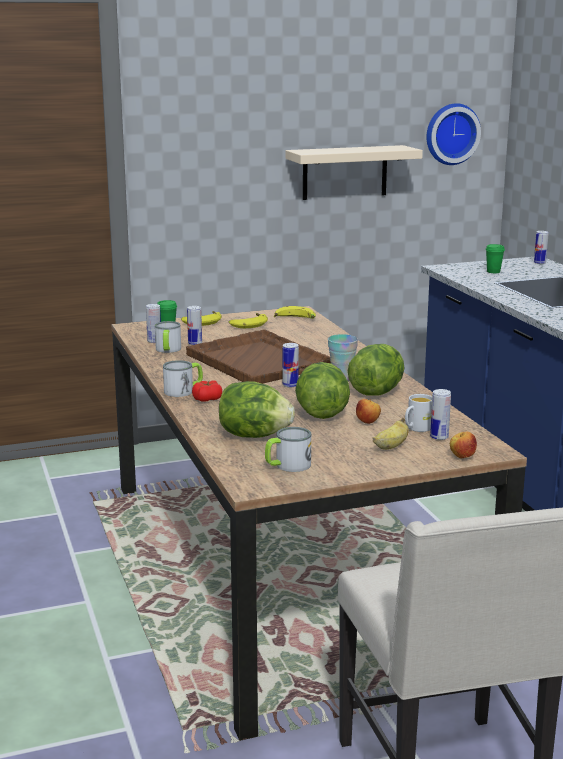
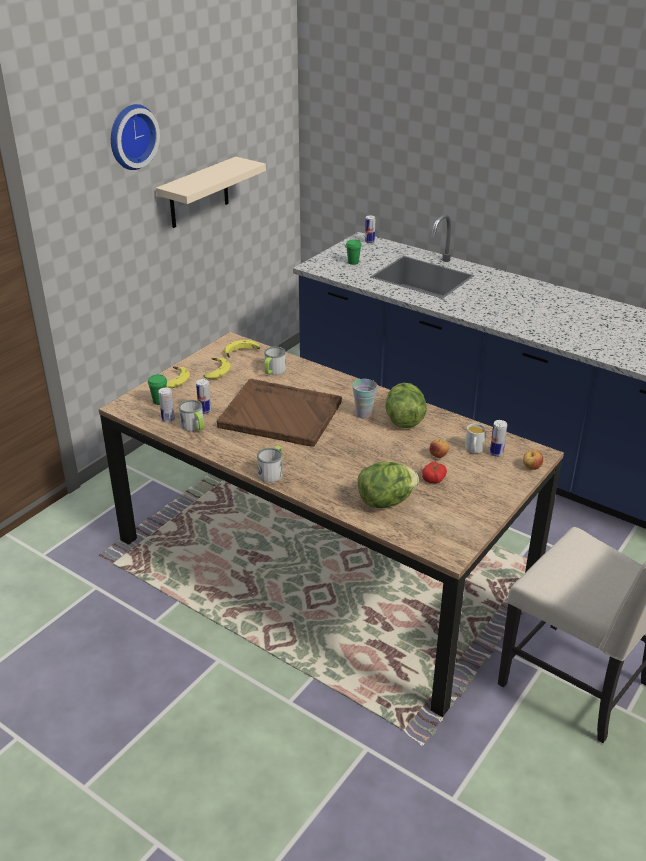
camera: 35 degrees left, 15 degrees up
tomato [192,380,222,402] -> tomato moved to [422,461,447,484]
mug [265,427,311,472] -> mug moved to [264,347,286,375]
can [282,343,299,387] -> none
lettuce [295,362,350,419] -> none
banana [373,418,409,450] -> none
wall clock [426,103,481,165] -> wall clock moved to [111,104,160,170]

